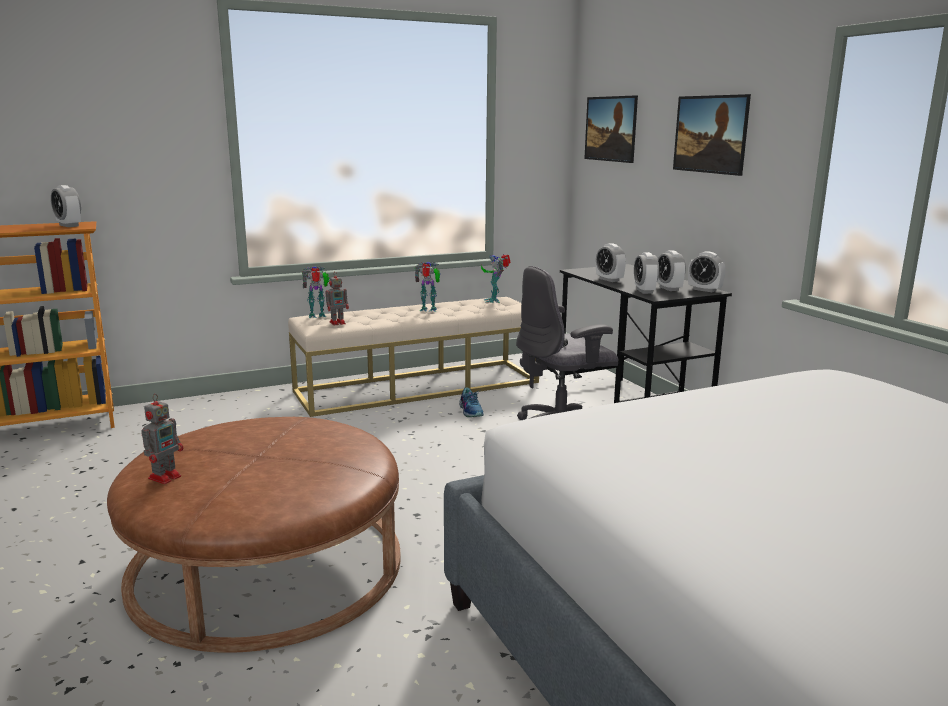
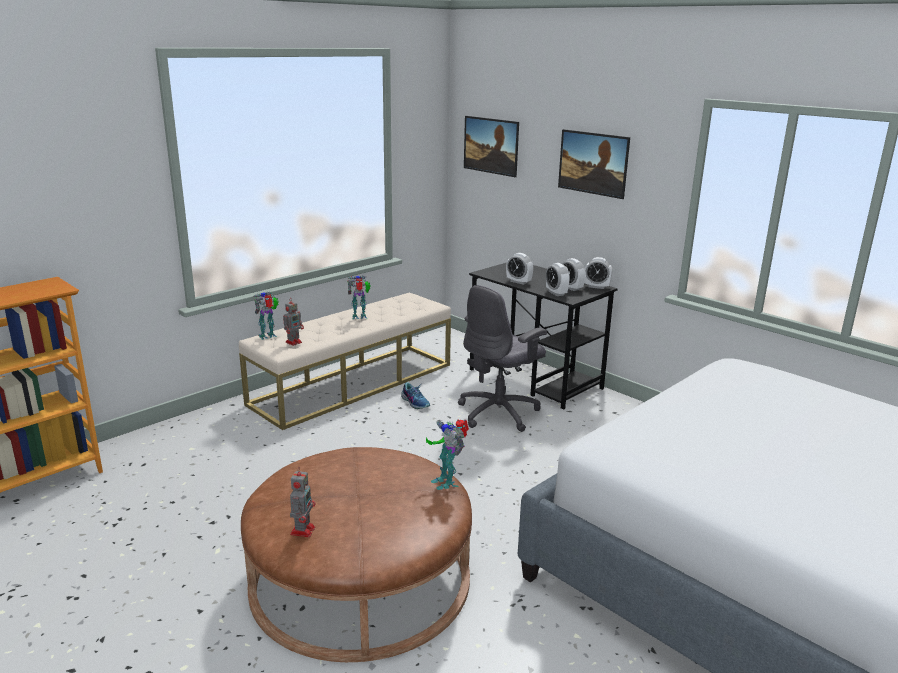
camera: 20 degrees left, 5 degrees up
alarm clock [51,185,81,227] -> none
toy robot [481,254,511,303] -> toy robot moved to [426,419,469,490]

